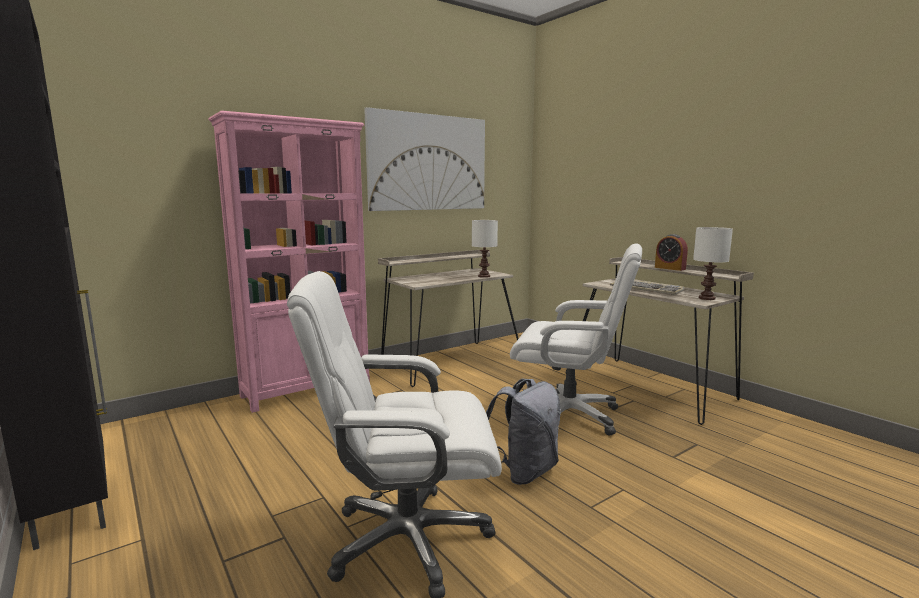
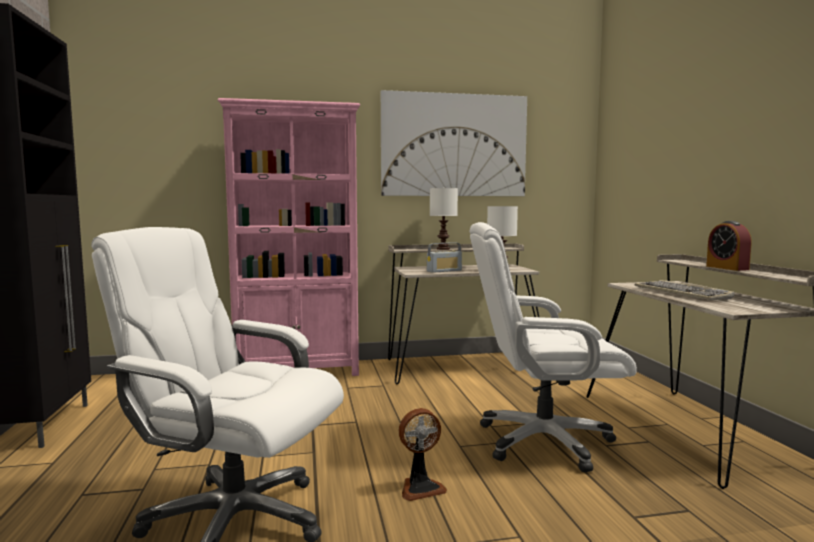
camera: 25 degrees right, 5 degrees down
grey backpack [486,379,561,485] -> fan [399,408,447,501]
white office chair [510,244,642,435] -> white office chair turned 135 degrees clockwise [469,222,637,472]
white table lamp [693,227,733,300] -> white table lamp moved to [430,188,458,250]
none -> radio [427,242,462,273]

